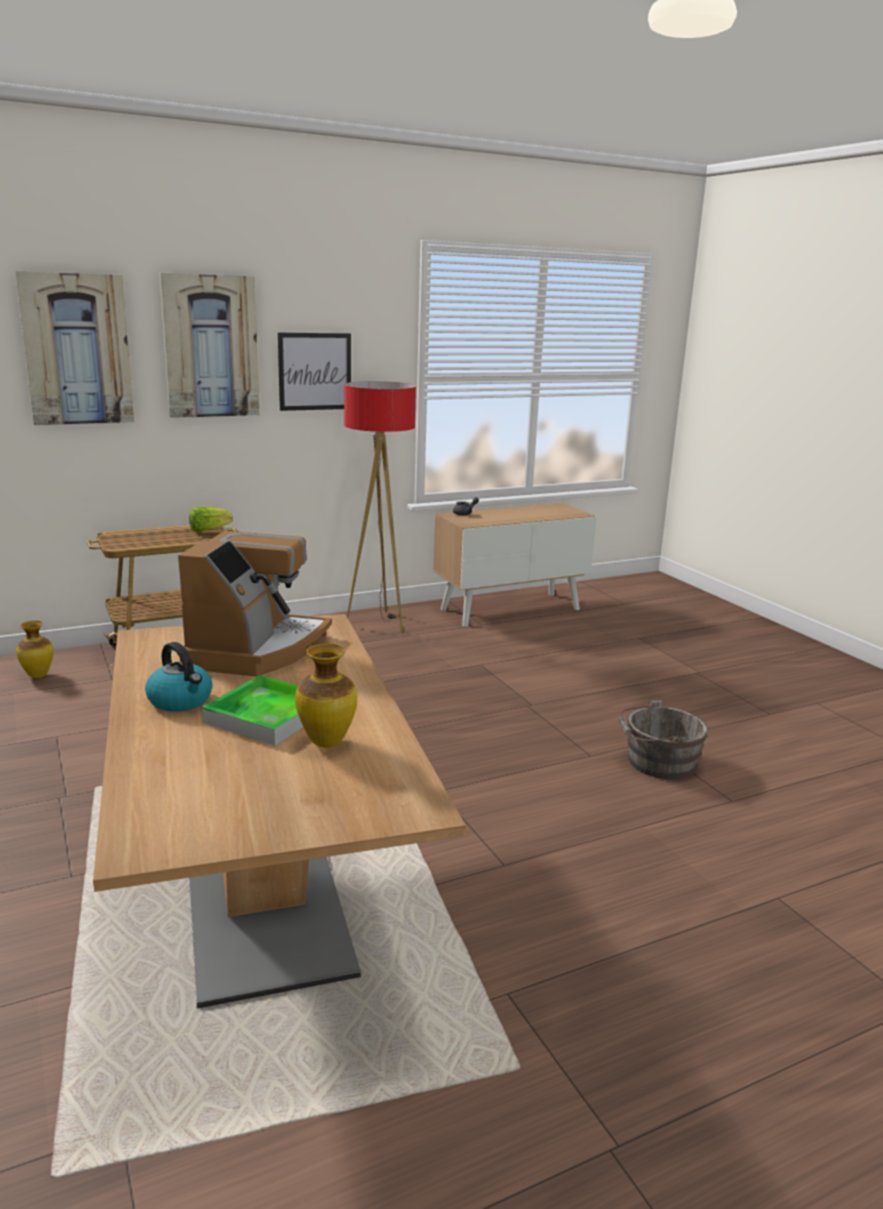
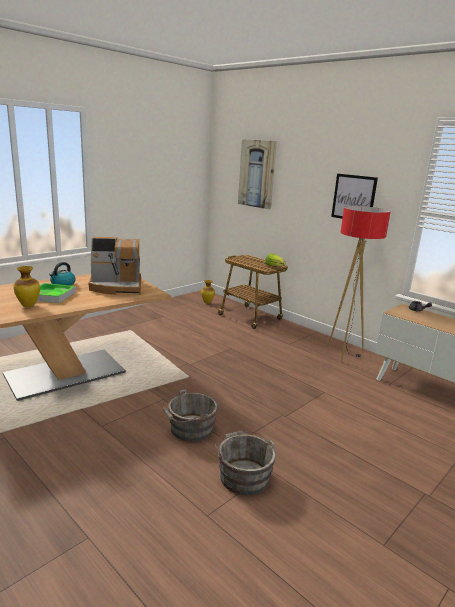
camera: 70 degrees right, 0 degrees up
picture [159,273,259,418] -> none
none -> grey bucket [163,389,218,442]

